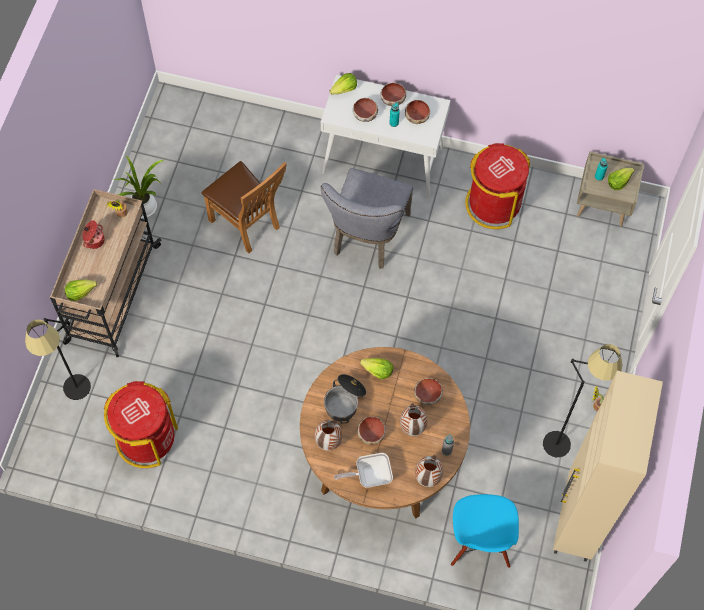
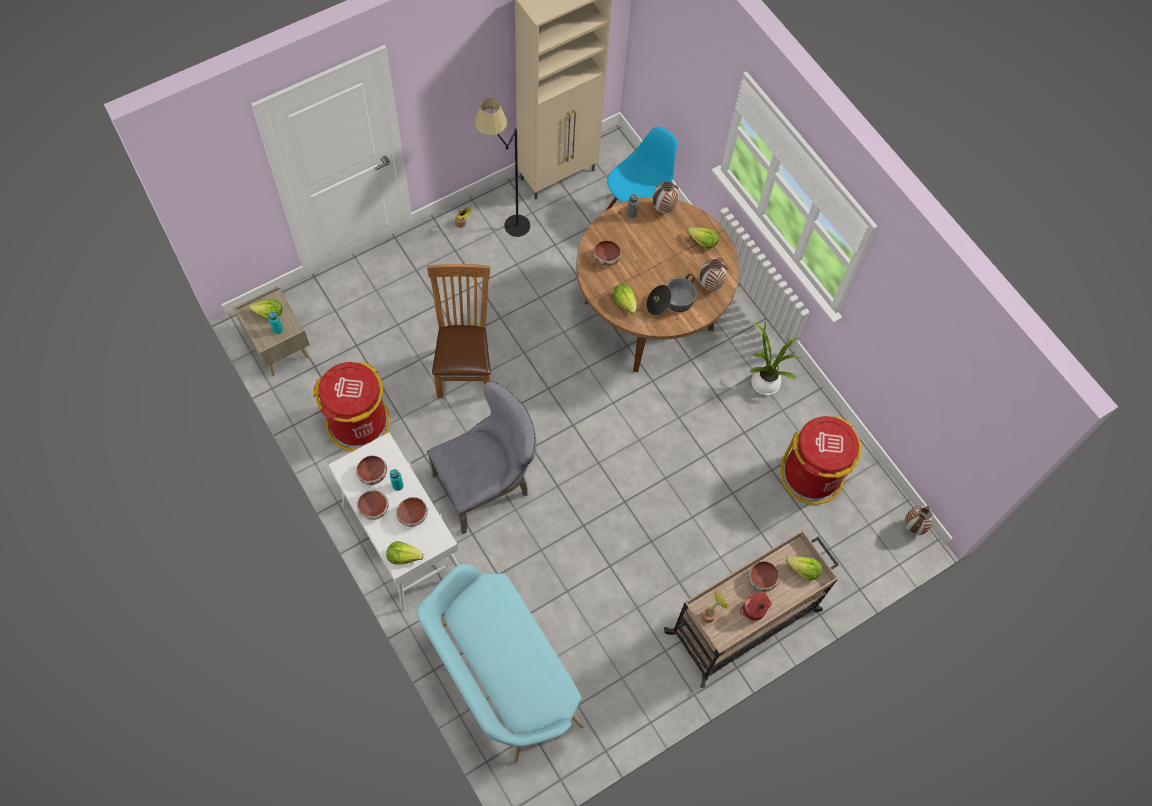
camera: 140 degrees left, 0 degrees up
black floor lamp [25,318,91,400] -> none
potted plant [114,156,164,218] -> potted plant moved to [750,321,800,395]
brown chair [202,161,287,253] -> brown chair moved to [427,264,491,399]
frying pan [334,453,393,488] -> lettuce [687,227,719,248]
bowl [357,416,386,445] -> bowl moved to [748,561,780,592]
vase [400,403,428,436] -> vase moved to [904,506,934,535]
none -> turquoise bench [417,564,584,763]

